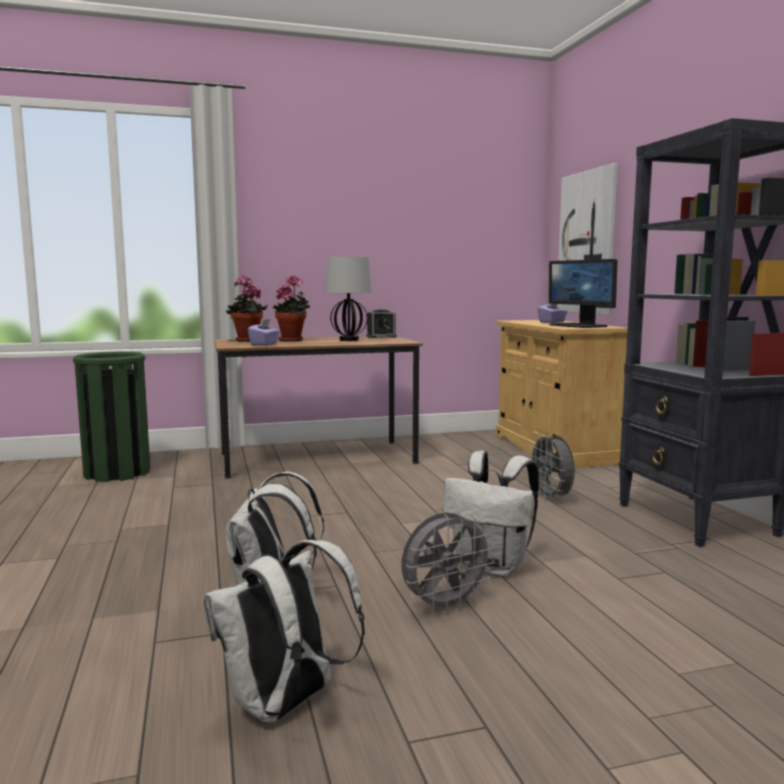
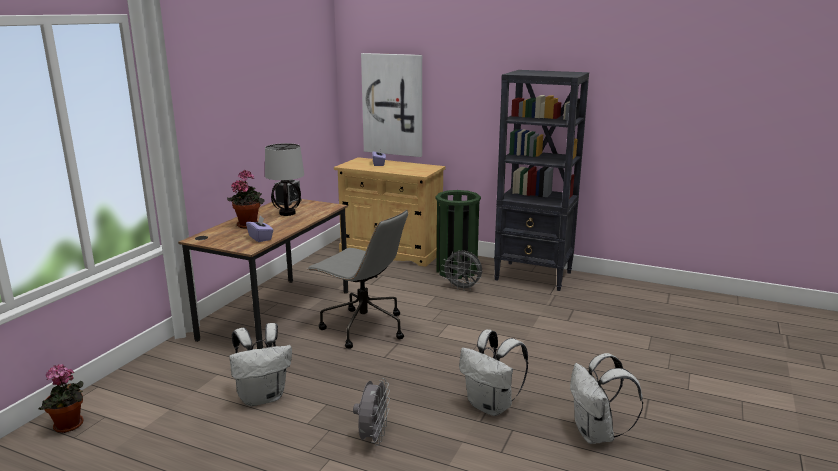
camera: 50 degrees left, 10 degrees up
green trash can [73,352,150,482] -> green trash can moved to [435,190,481,279]
potted plant [226,276,268,342] -> potted plant moved to [39,364,84,433]
grey fan [402,512,495,614] -> grey fan moved to [353,378,390,446]
white backpack [443,451,539,577] -> white backpack moved to [229,323,292,406]
monitor [549,259,617,328] -> none
none -> grey office chair [307,209,408,349]

